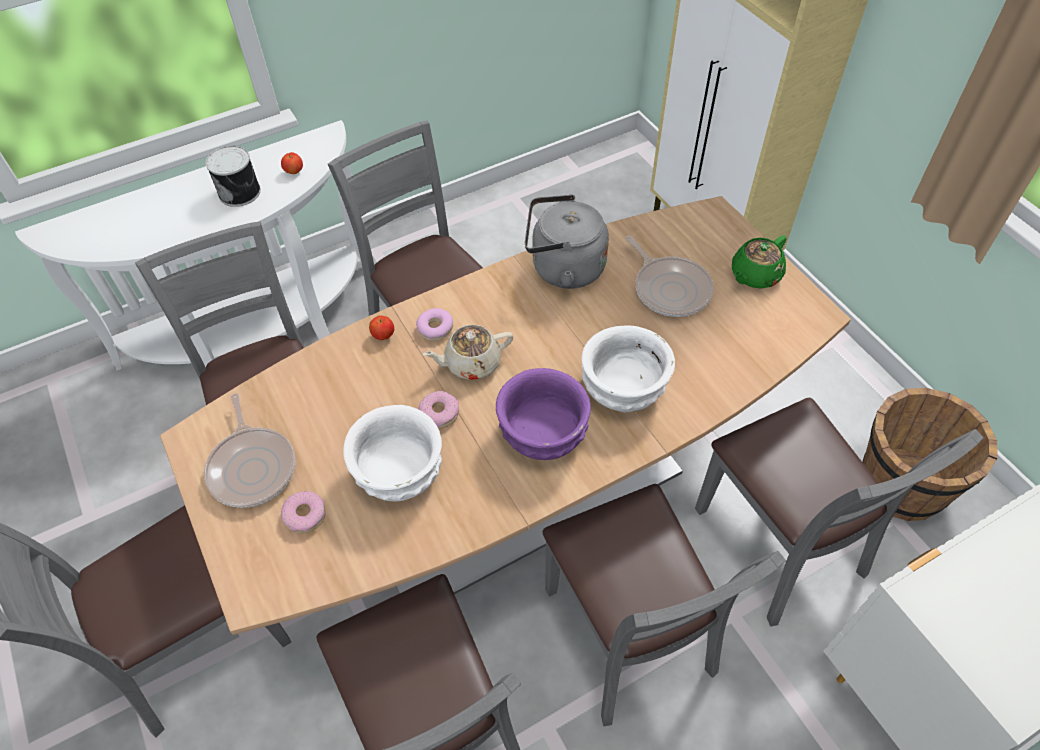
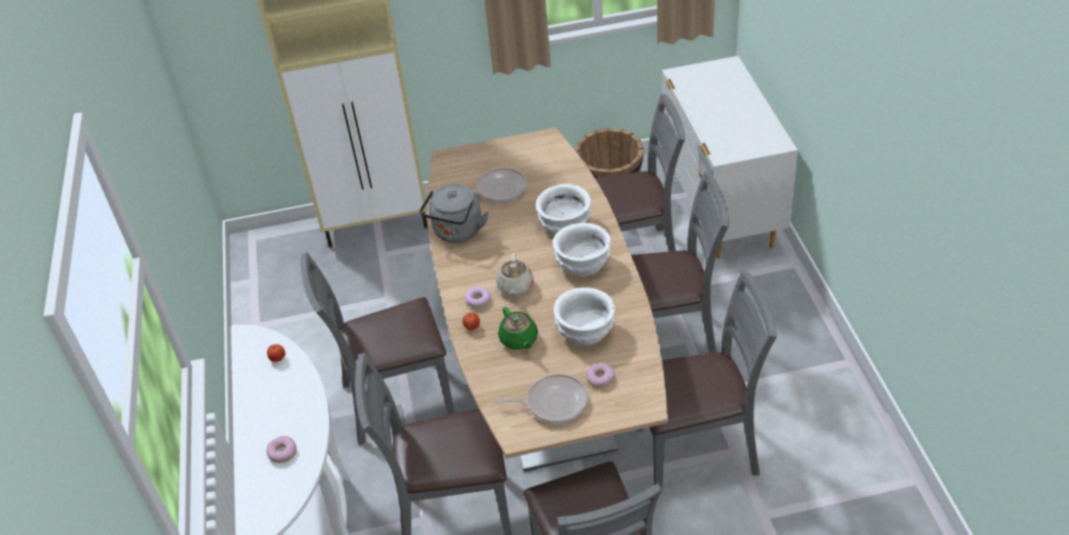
camera: 70 degrees left, 10 degrees down
can [206,146,261,207] -> none
donut [418,391,459,429] -> donut moved to [267,436,297,463]
purple bowl [496,368,591,460] -> white bowl [553,223,611,276]
green teapot [732,235,786,289] -> green teapot moved to [498,307,538,350]

